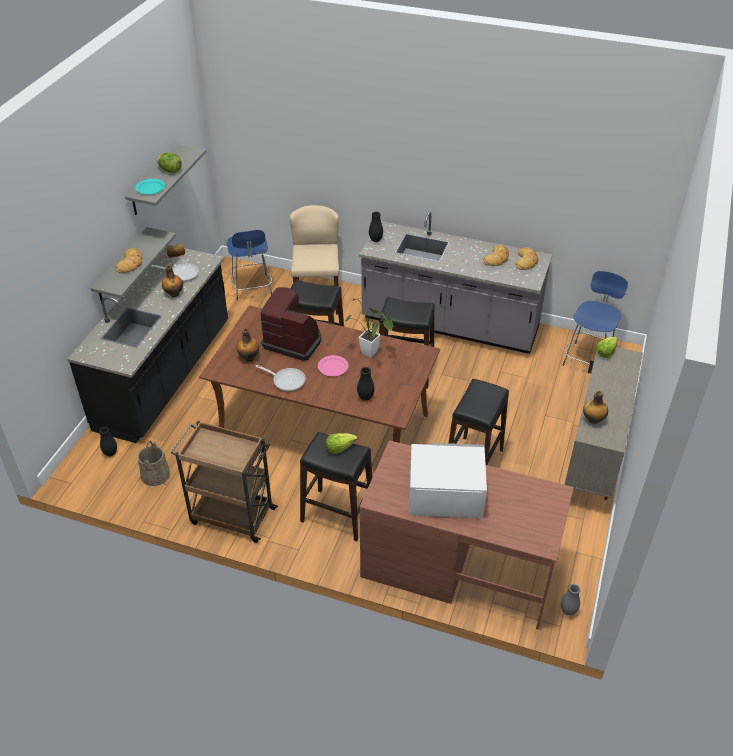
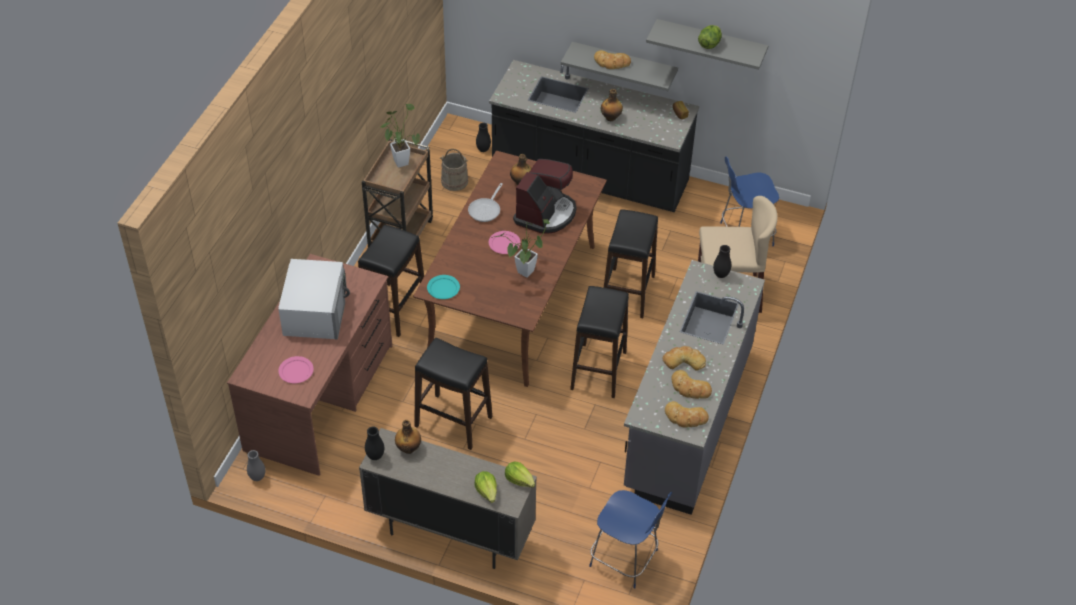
camera: 90 degrees right, 5 degrees up
turquoise plate [135,179,165,195] -> turquoise plate moved to [427,275,460,299]
frying pan [152,263,199,282] -> none
lettuce [326,433,357,454] -> lettuce moved to [474,471,497,503]
black vase [357,367,374,401] -> black vase moved to [365,426,384,460]
none -> pink plate [278,356,314,383]
none -> potted plant [381,104,420,168]
none -> bread [663,346,706,371]

